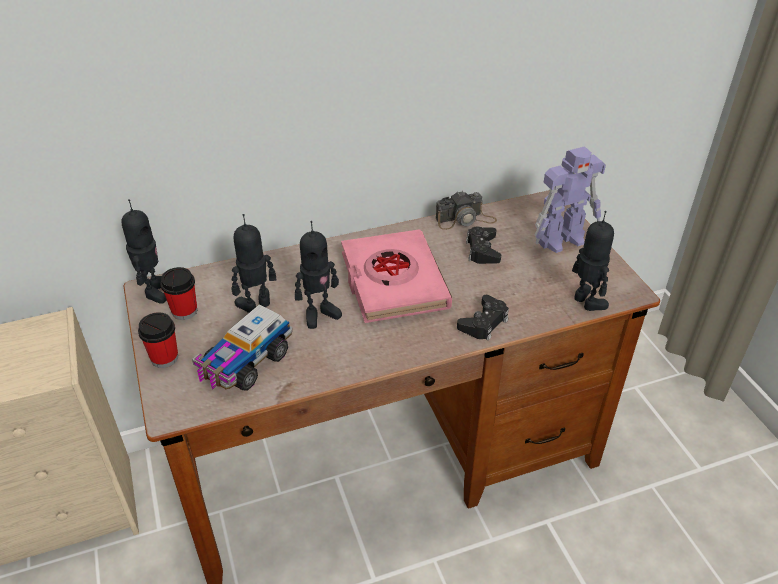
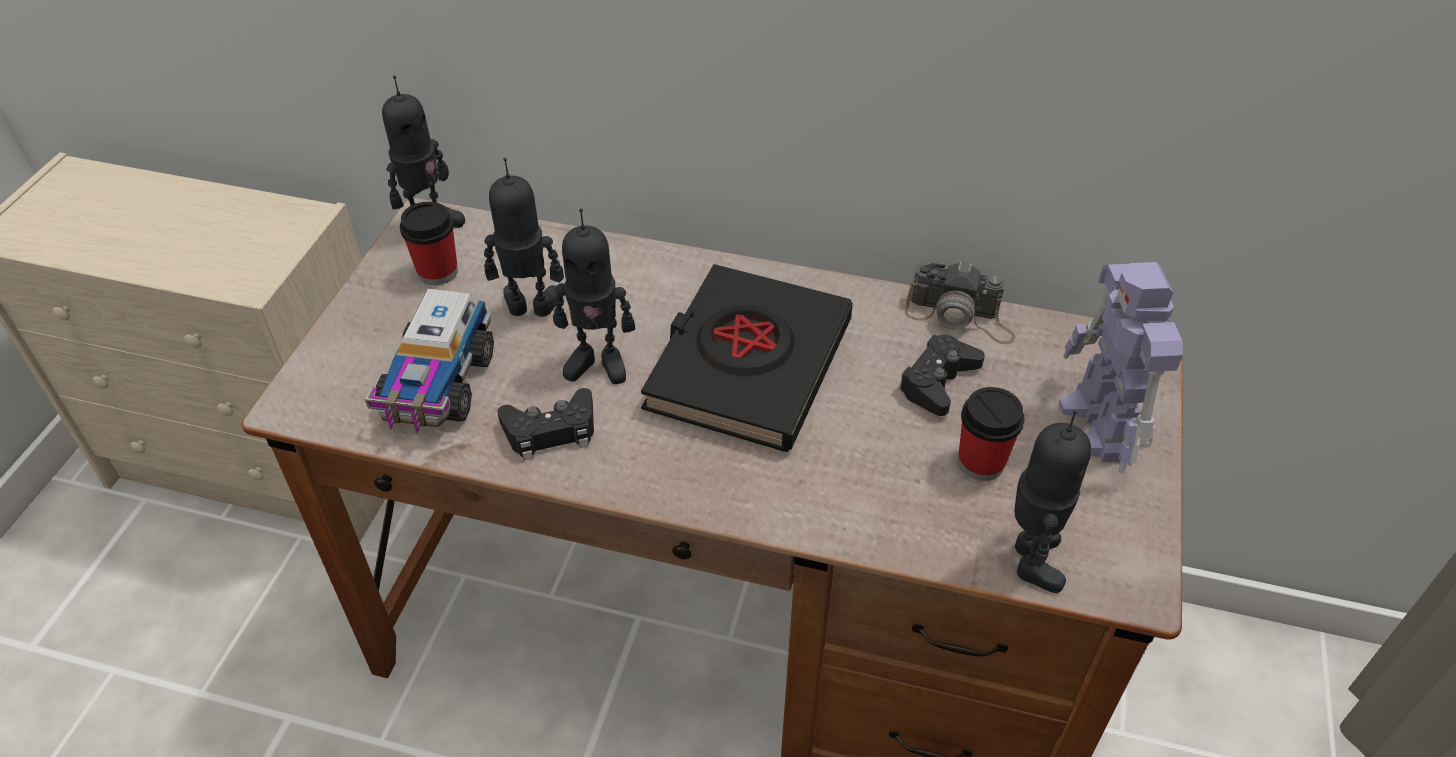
camera: 35 degrees right, 5 degrees up
cup [138,312,178,368] -> cup moved to [958,387,1025,481]
toy truck [192,304,292,391] -> toy truck turned 60 degrees counterclockwise [365,289,494,433]
pink book [341,229,452,323] -> black book [641,264,853,452]
black game controller [457,295,509,341] -> black game controller moved to [497,388,594,461]
toy robot [535,146,606,253] -> toy robot turned 75 degrees clockwise [1059,262,1183,473]

